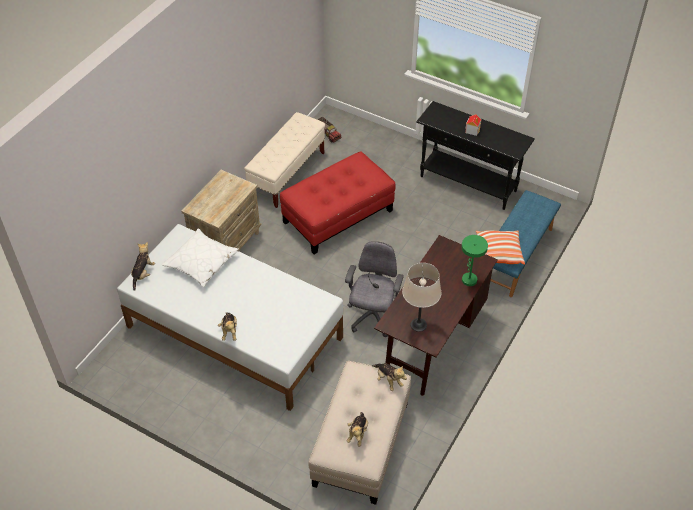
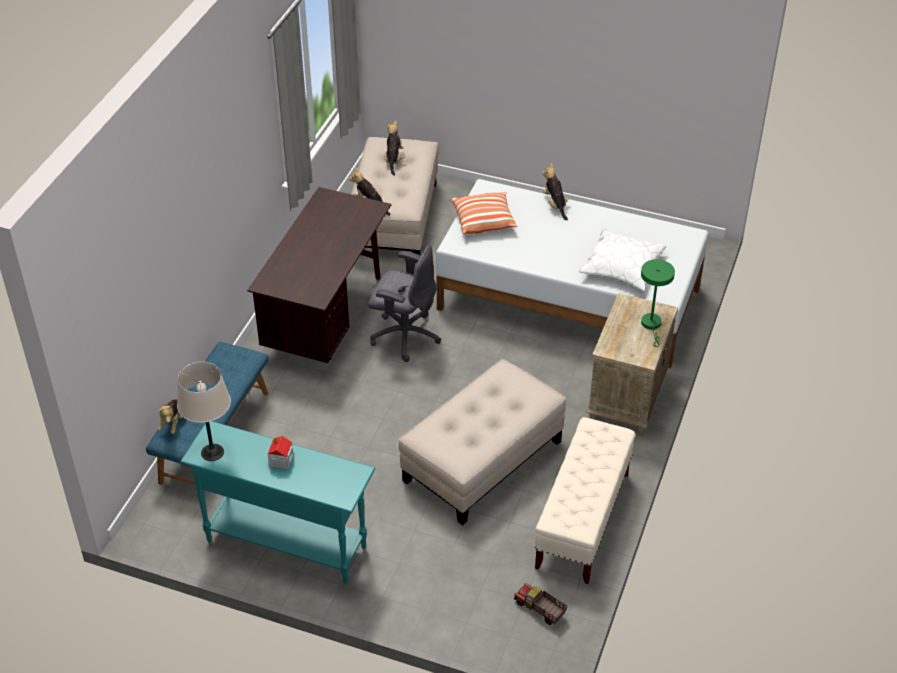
camera: 170 degrees right, 5 degrees down
plush toy [131,242,155,291] -> plush toy moved to [158,399,182,434]
red ottoman [280,152,396,254] -> beige ottoman [399,359,566,525]
grey office chair [345,241,404,337] -> grey office chair turned 75 degrees counterclockwise [368,245,441,362]
beige table lamp [402,263,441,332] -> beige table lamp moved to [177,362,231,461]
black console table [416,101,535,210] -> turquoise console table [180,421,375,584]
green table lamp [461,235,488,286] -> green table lamp moved to [641,259,675,347]
pillow [476,230,525,265] -> pillow moved to [451,192,517,234]

